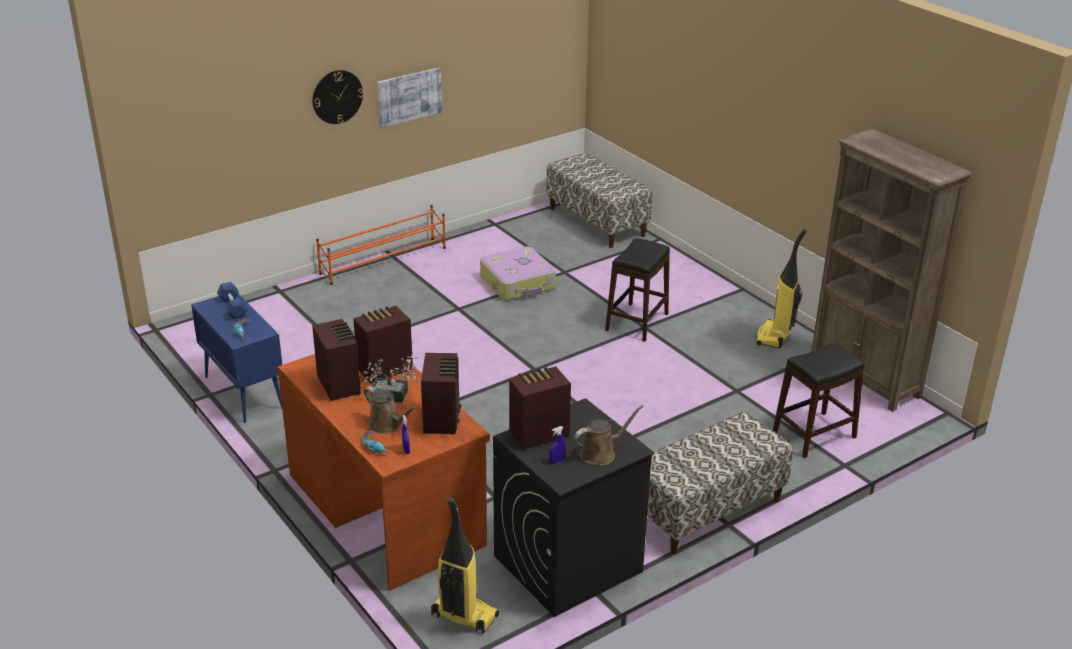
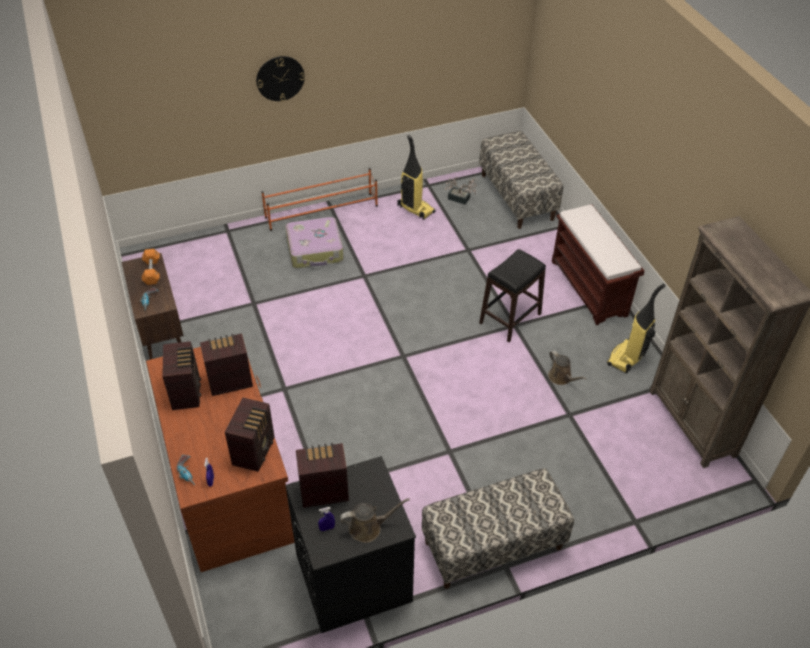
camera: 15 degrees right, 15 degrees up
blue cabinet [191,294,282,423] -> brown cabinet [122,253,184,360]
blue dumbbell [217,282,248,319] -> orange dumbbell [142,249,160,285]
potted plant [363,355,418,403] -> potted plant moved to [445,177,478,204]
brown watering can [364,386,417,434] -> brown watering can moved to [548,350,587,385]
picture [377,68,442,128] -> none
vacuum cleaner [431,497,499,634] -> vacuum cleaner moved to [397,135,436,220]
suitcase [480,246,556,301] -> suitcase moved to [286,217,343,268]
black stool [773,343,864,458] -> none
none -> brown bench [552,204,644,325]

